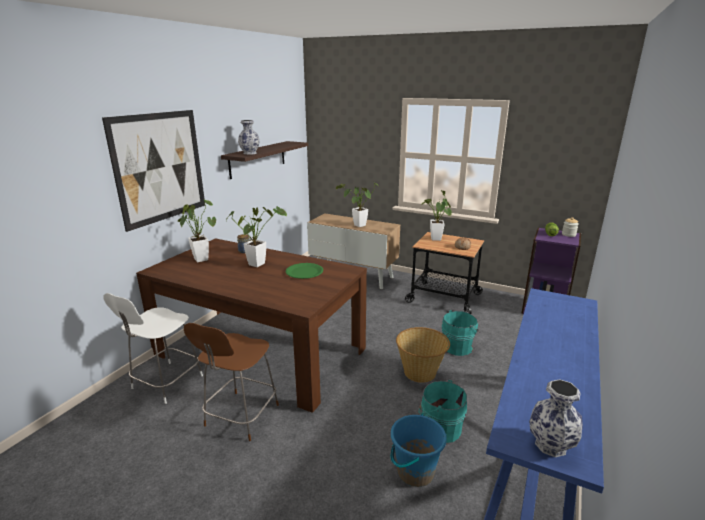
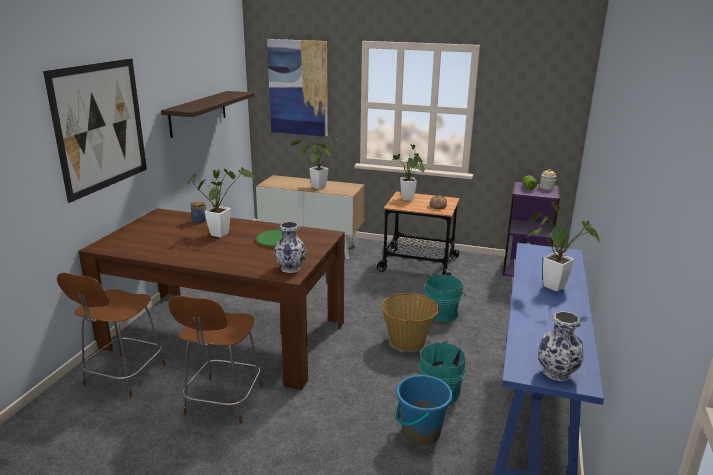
camera: 10 degrees left, 0 degrees up
white chair [103,293,203,404] -> brown chair [57,273,165,397]
potted plant [178,200,216,262] -> potted plant moved to [527,202,600,291]
vase [238,120,260,155] -> vase moved to [274,222,307,273]
none -> picture [267,39,328,137]

